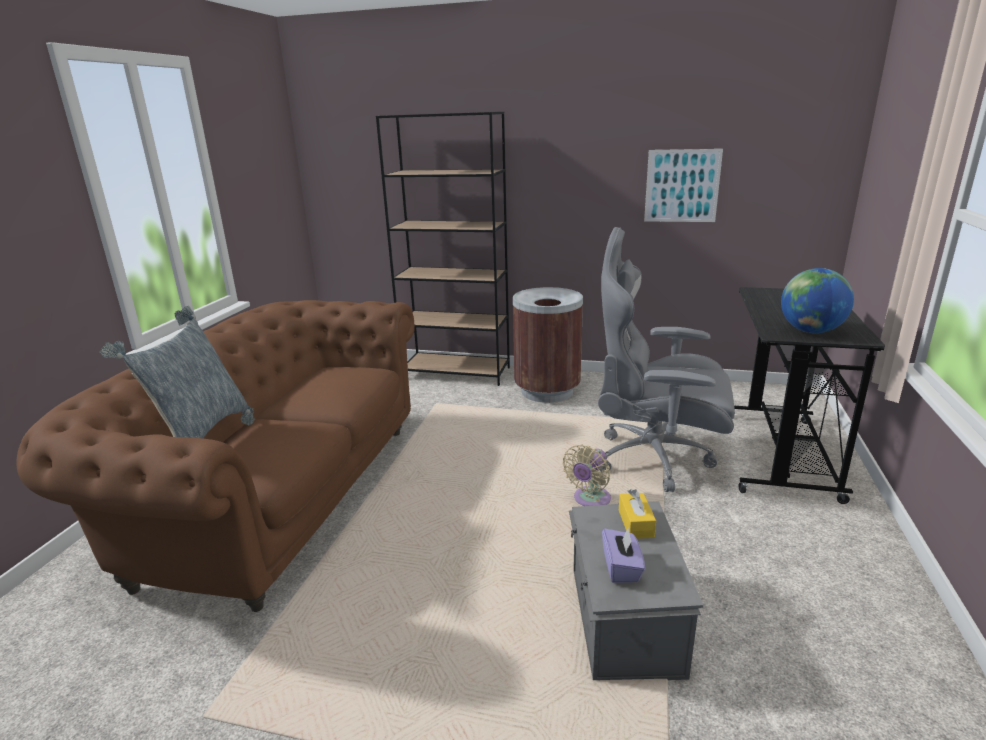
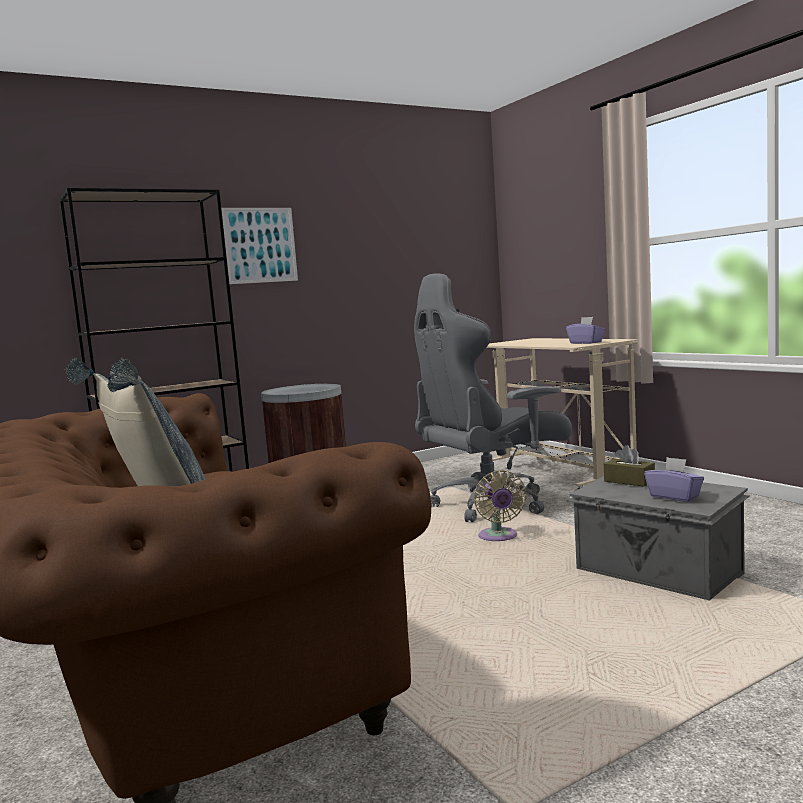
camera: 45 degrees left, 15 degrees down
yellow tissue box [619,489,656,539] -> brown tissue box [604,445,655,487]
picture [644,149,723,222] -> picture moved to [221,208,298,284]
black desk [734,287,885,504] -> beige desk [486,338,638,491]
globe [781,268,854,333] -> purple tissue box [566,317,605,344]

